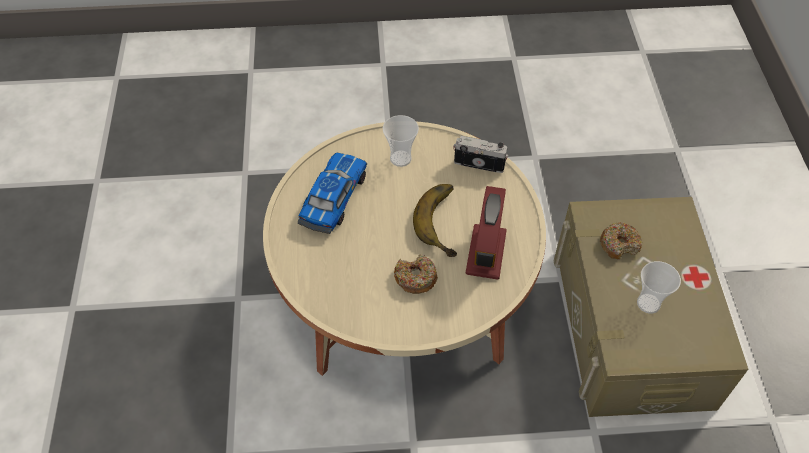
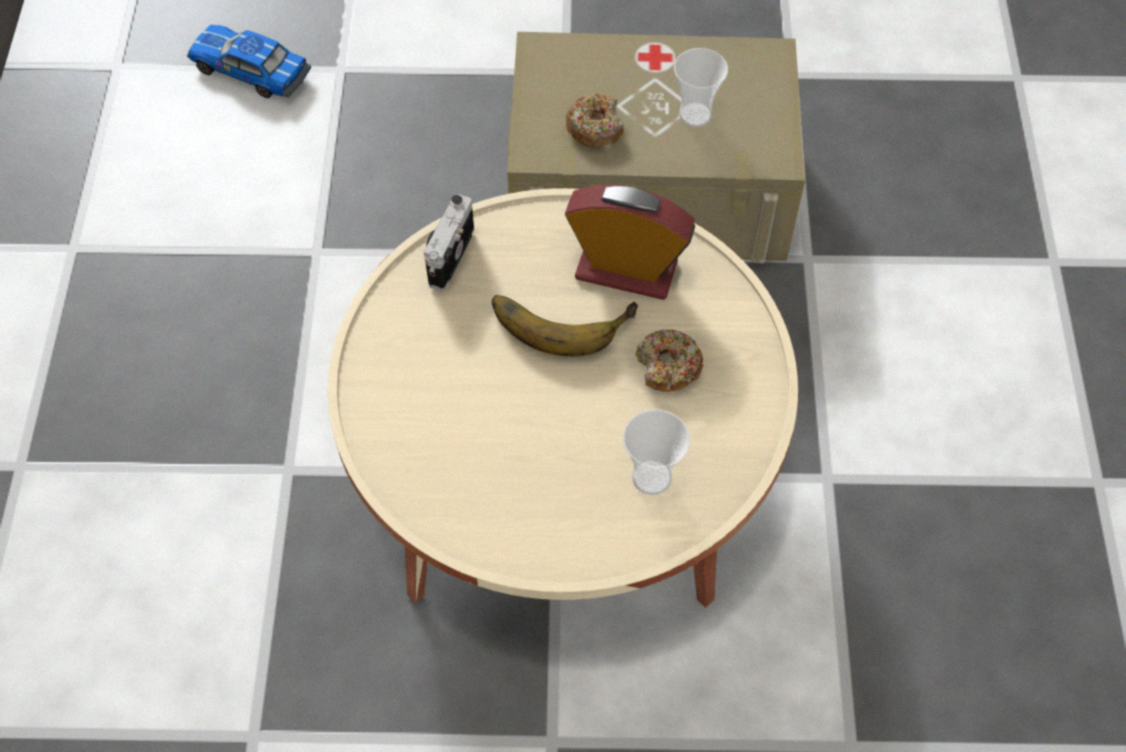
camera: 85 degrees left, 5 degrees up
toy car [298,153,367,234] -> toy car moved to [187,25,311,98]
cup [383,115,419,167] -> cup moved to [623,409,690,495]

